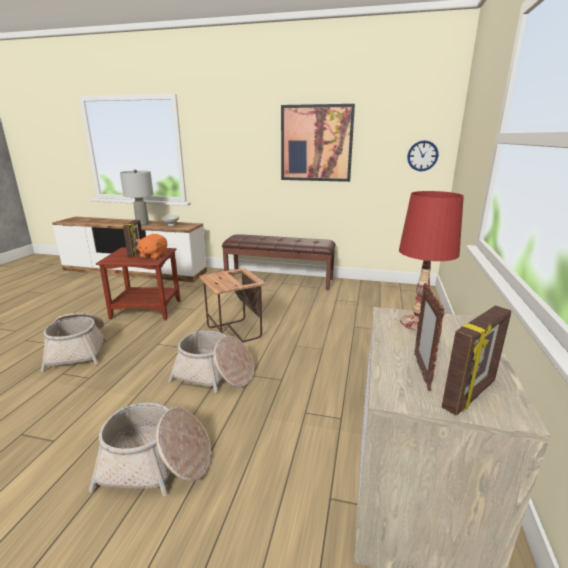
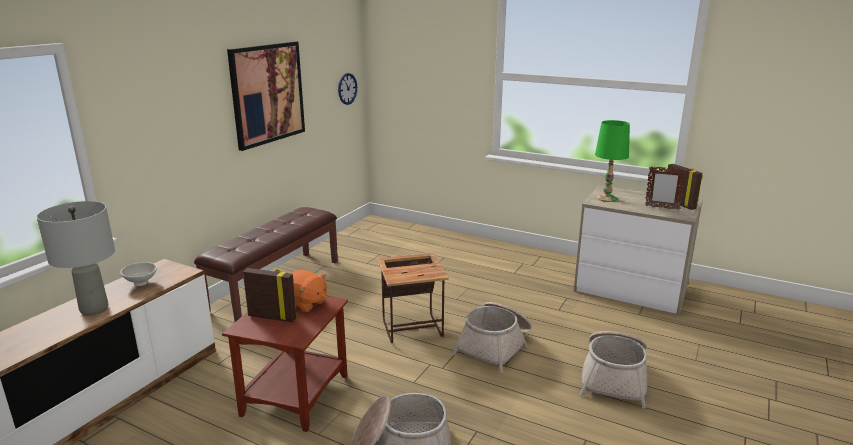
camera: 75 degrees left, 0 degrees up
red table lamp [399,191,464,331] -> green table lamp [595,120,630,202]

